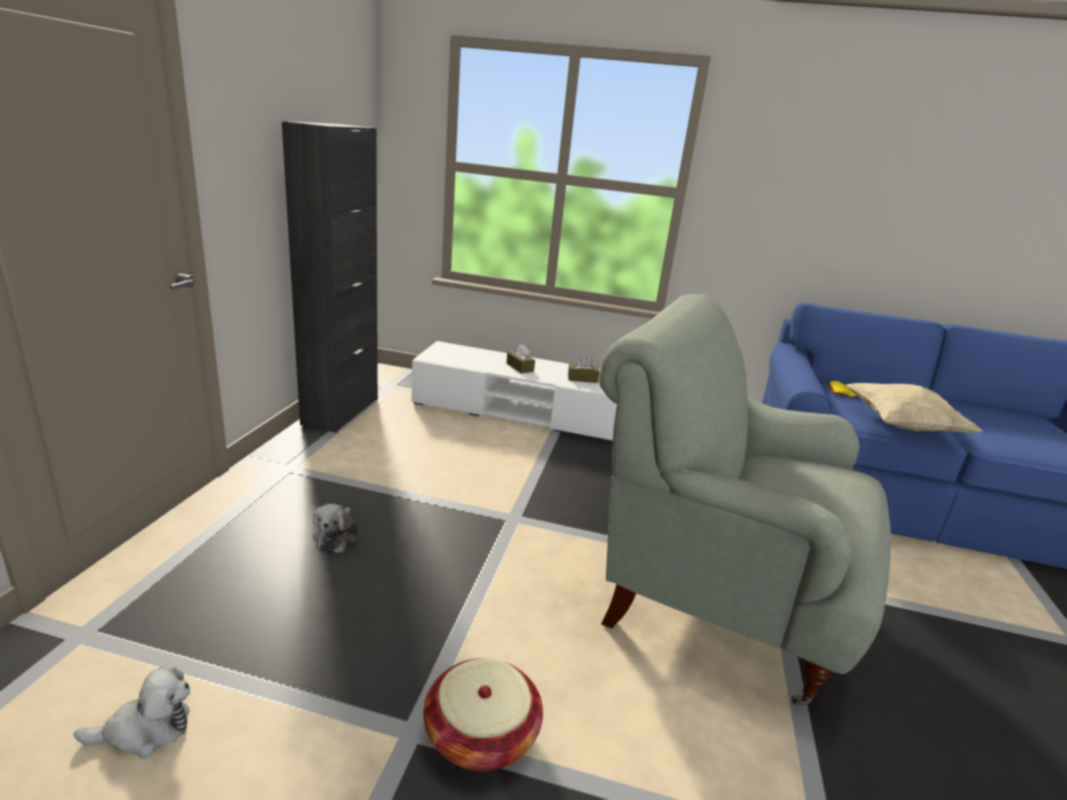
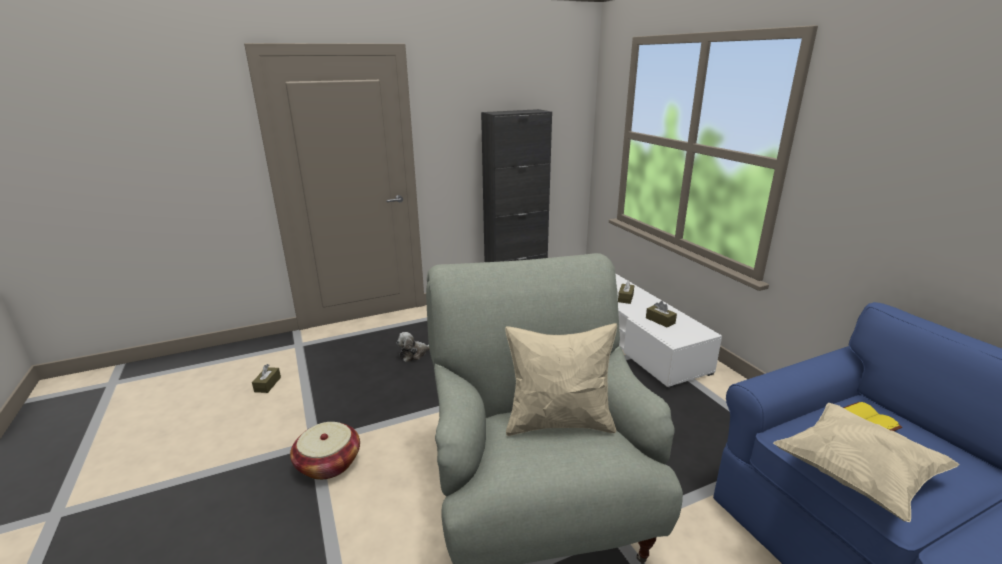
camera: 55 degrees right, 0 degrees up
plush toy [74,666,190,758] -> brown tissue box [252,364,281,393]
none -> beige pillow [505,323,617,436]

